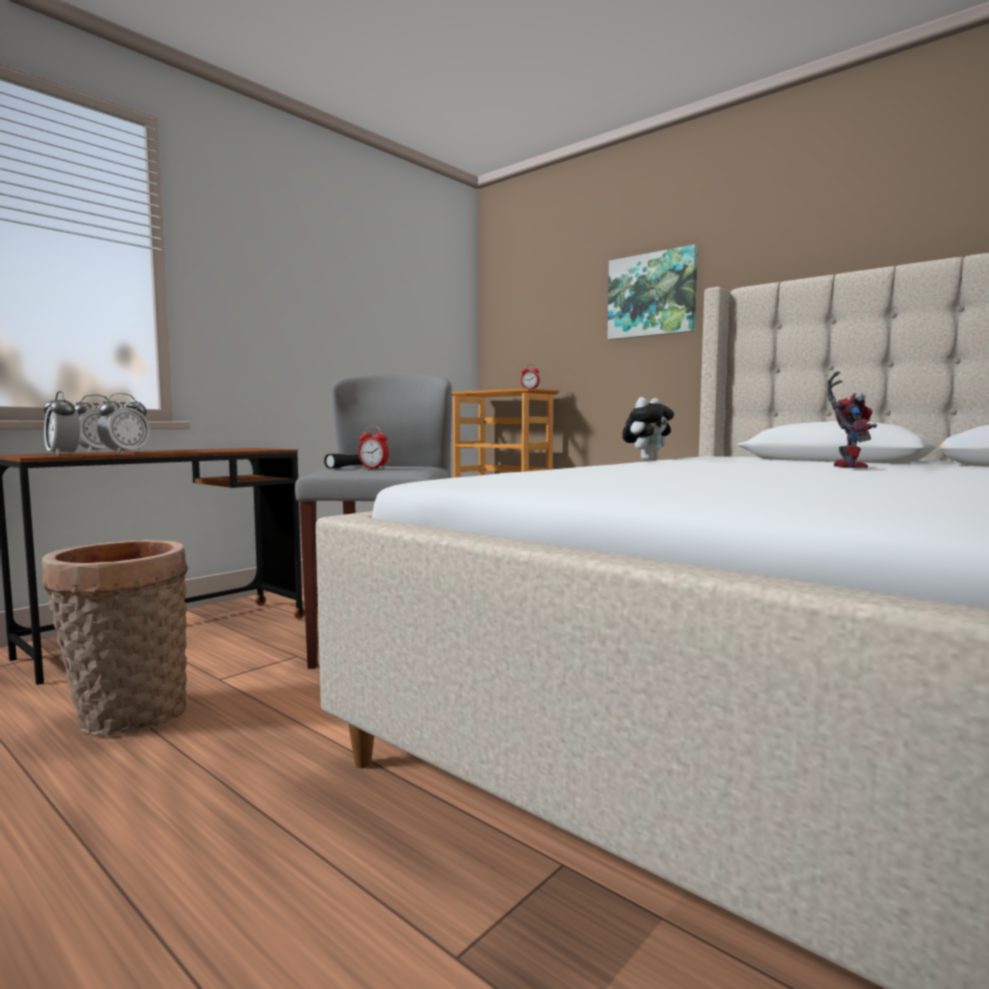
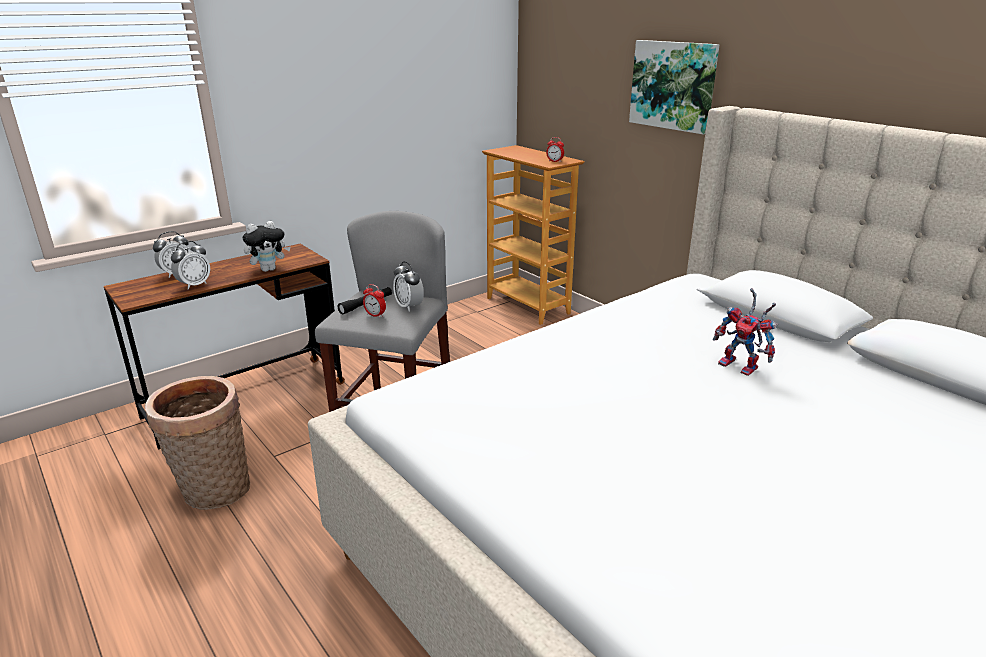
camera: 10 degrees right, 20 degrees up
alarm clock [44,391,80,456] -> alarm clock moved to [393,261,424,312]
plush toy [622,397,674,461] -> plush toy moved to [243,221,290,272]
toy robot [827,371,877,468] -> toy robot turned 105 degrees clockwise [713,288,778,376]

